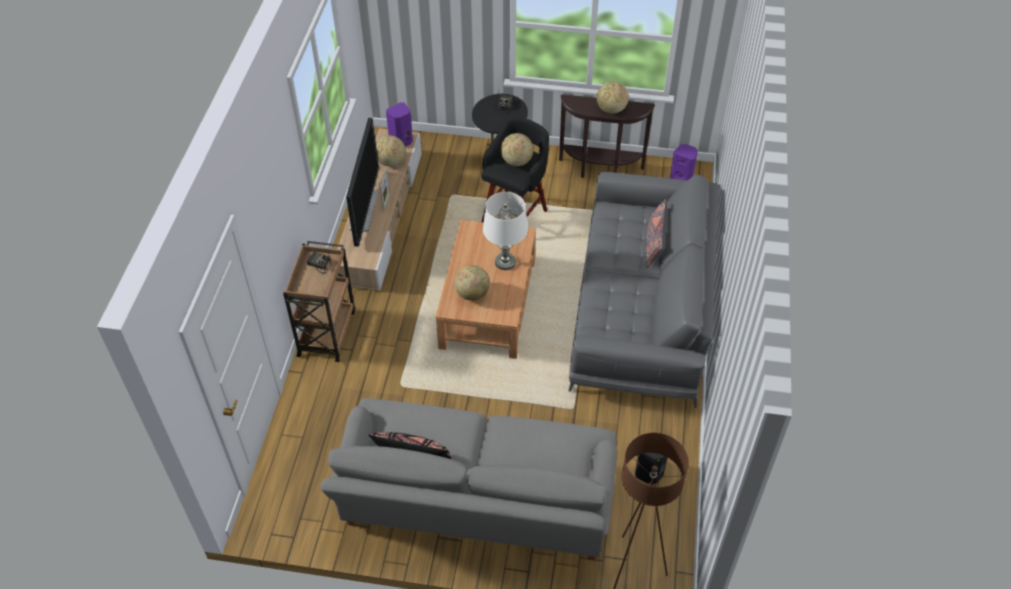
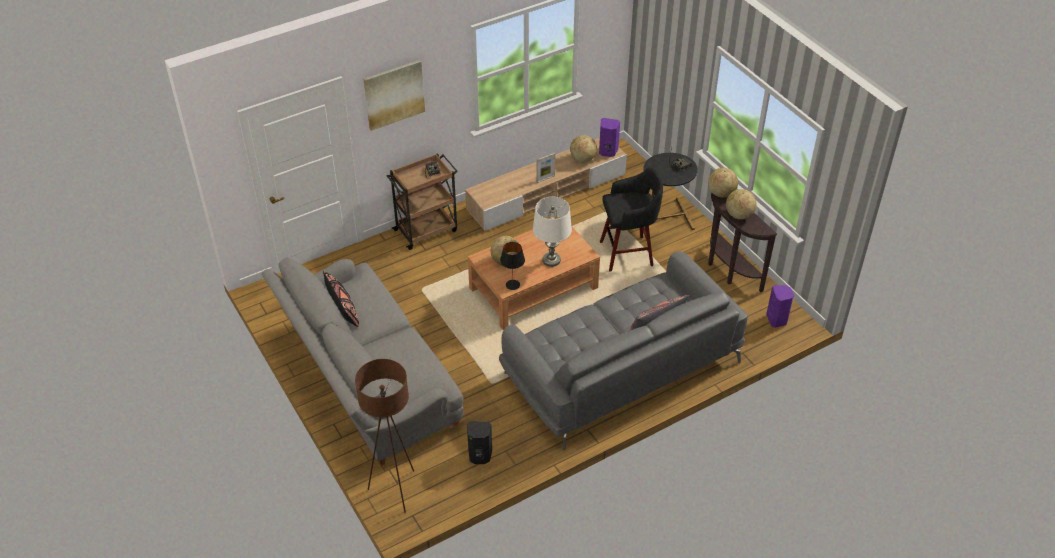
camera: 50 degrees right, 5 degrees down
television [346,118,379,247] -> none
globe [501,133,534,166] -> globe moved to [708,168,738,198]
none -> picture [364,60,425,131]
none -> black table lamp [500,242,525,290]

